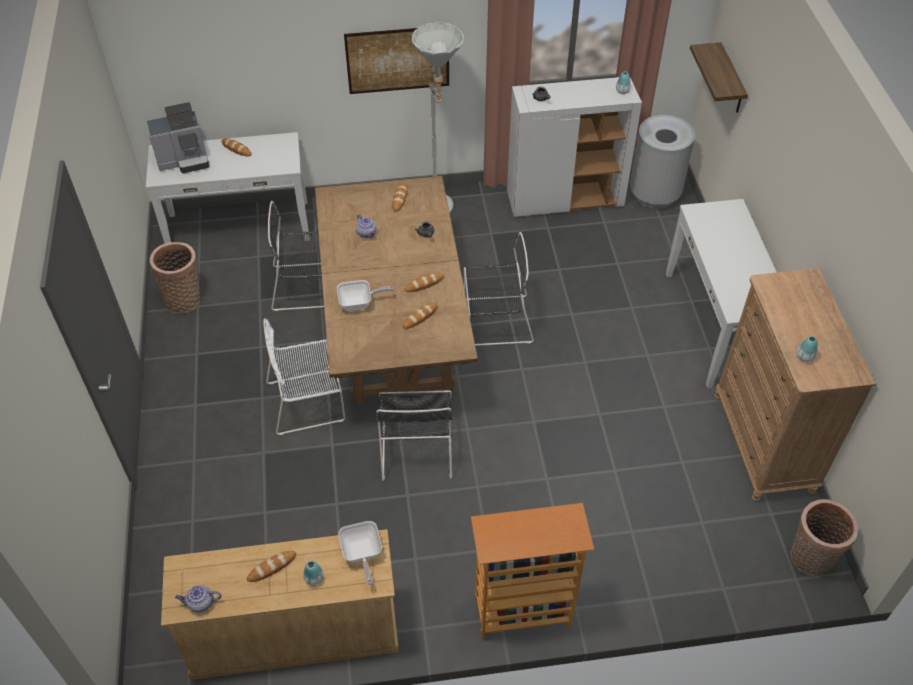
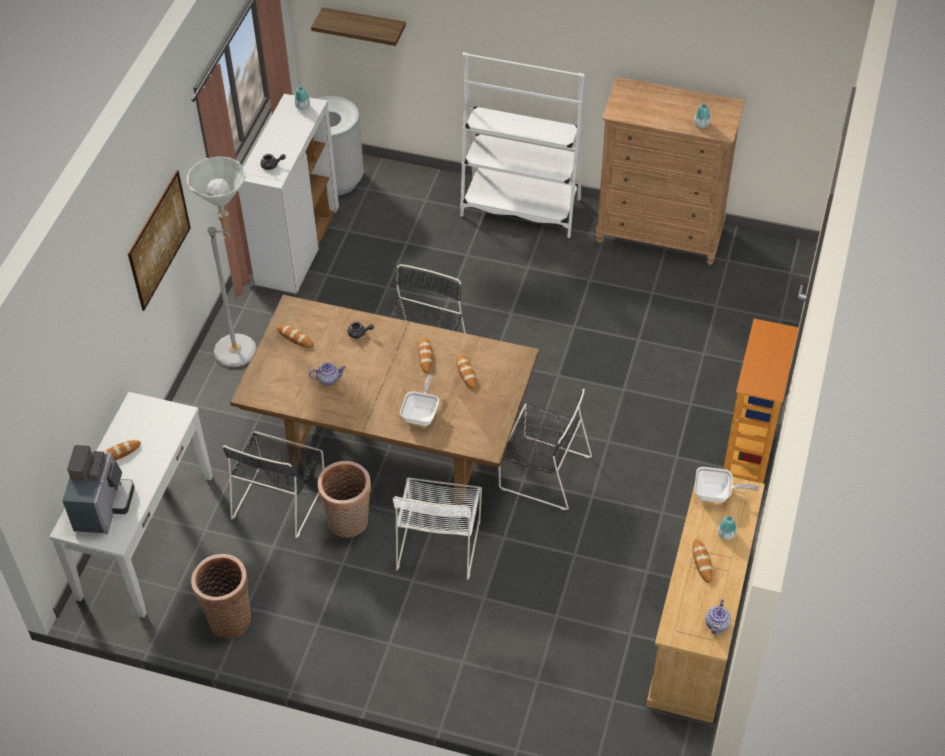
camera: 65 degrees left, 0 degrees up
white console table [666,199,777,388] -> white bookcase [460,52,585,238]
basket [790,499,858,576] -> basket moved to [318,461,371,538]

